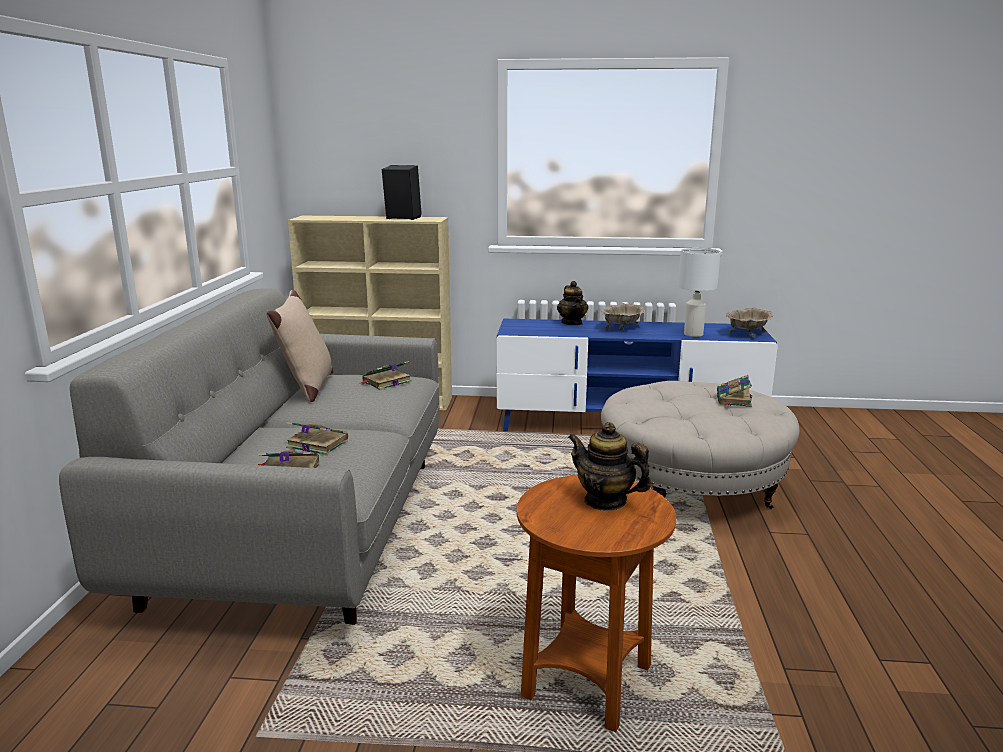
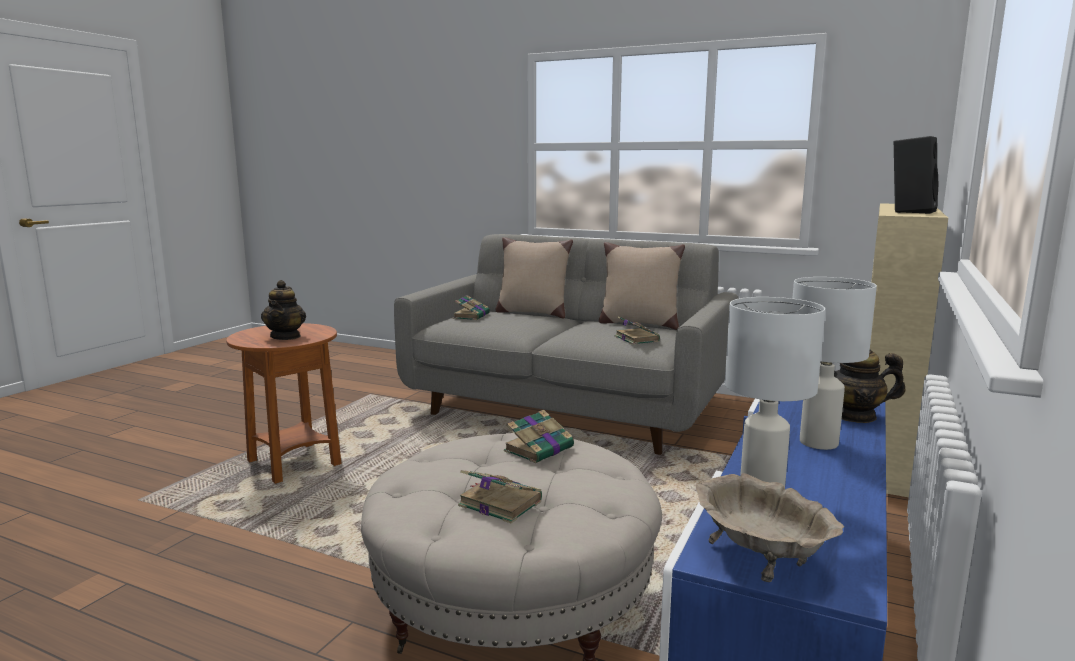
camera: 110 degrees right, 5 degrees down
book [286,422,348,455] -> book moved to [504,410,574,463]
teapot [568,422,652,511] -> teapot turned 120 degrees clockwise [261,280,306,340]
beige bowl [601,303,645,330] -> white table lamp [792,277,877,450]
none -> beige pillow [495,237,573,319]

